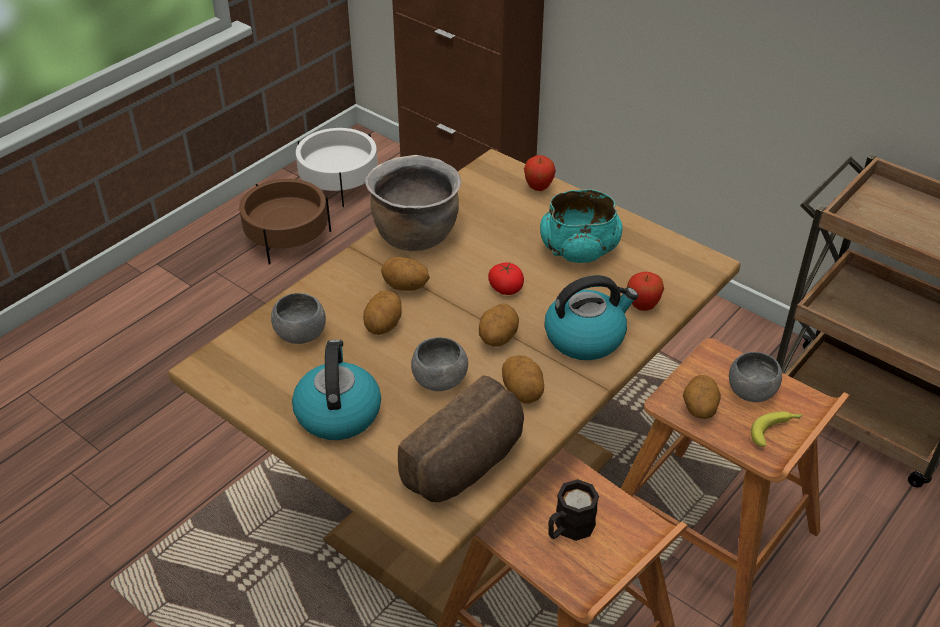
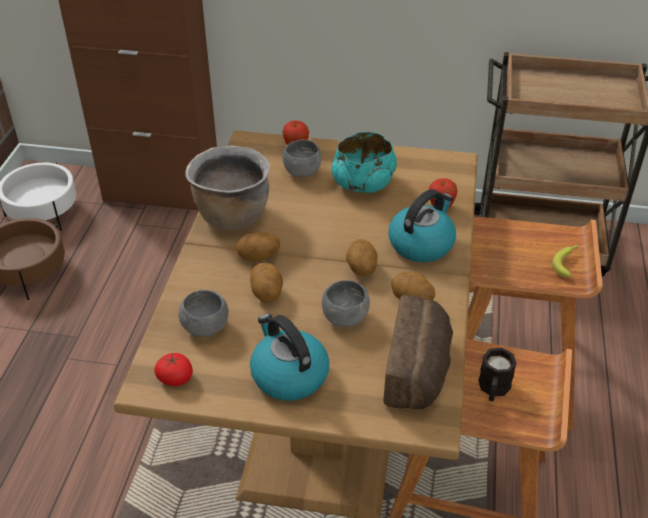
camera: 30 degrees left, 0 degrees up
tomato [488,262,524,295] -> tomato moved to [154,352,193,386]
potato [683,375,721,419] -> none
grey bowl [729,352,782,402] -> grey bowl moved to [282,139,322,177]

